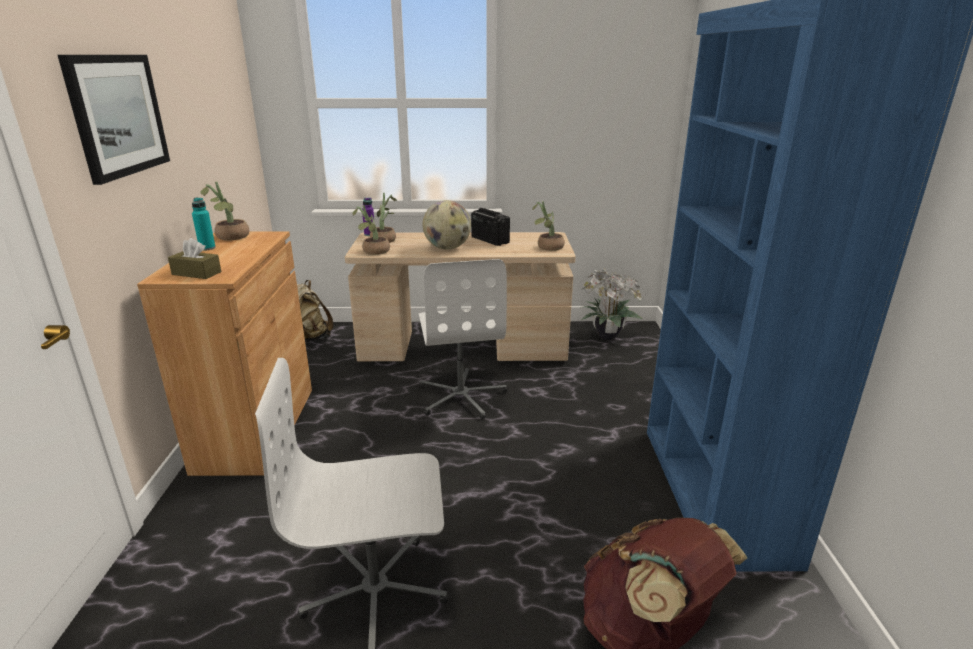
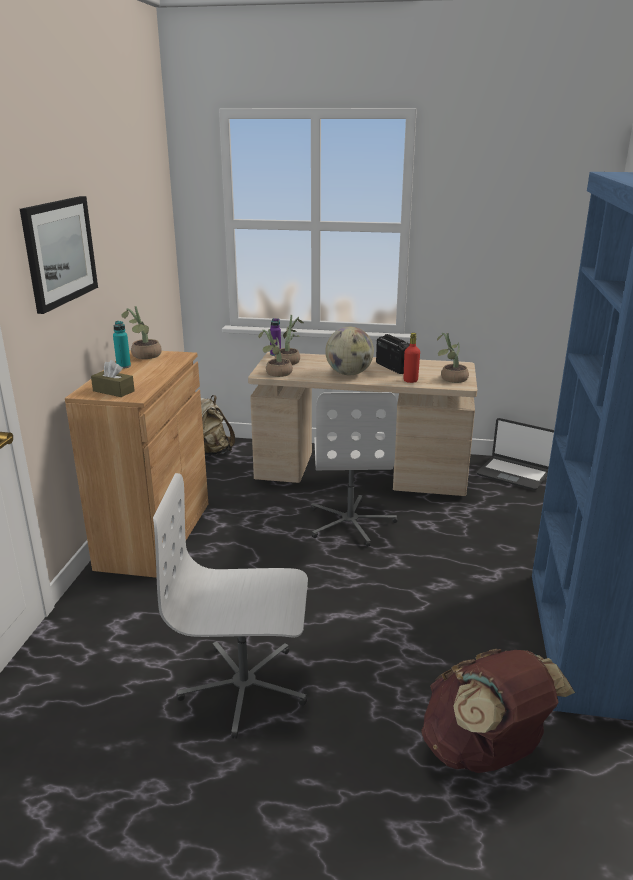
camera: 10 degrees right, 0 degrees up
potted plant [580,269,645,340] -> laptop [477,418,554,490]
none -> red bottle [403,333,420,383]

